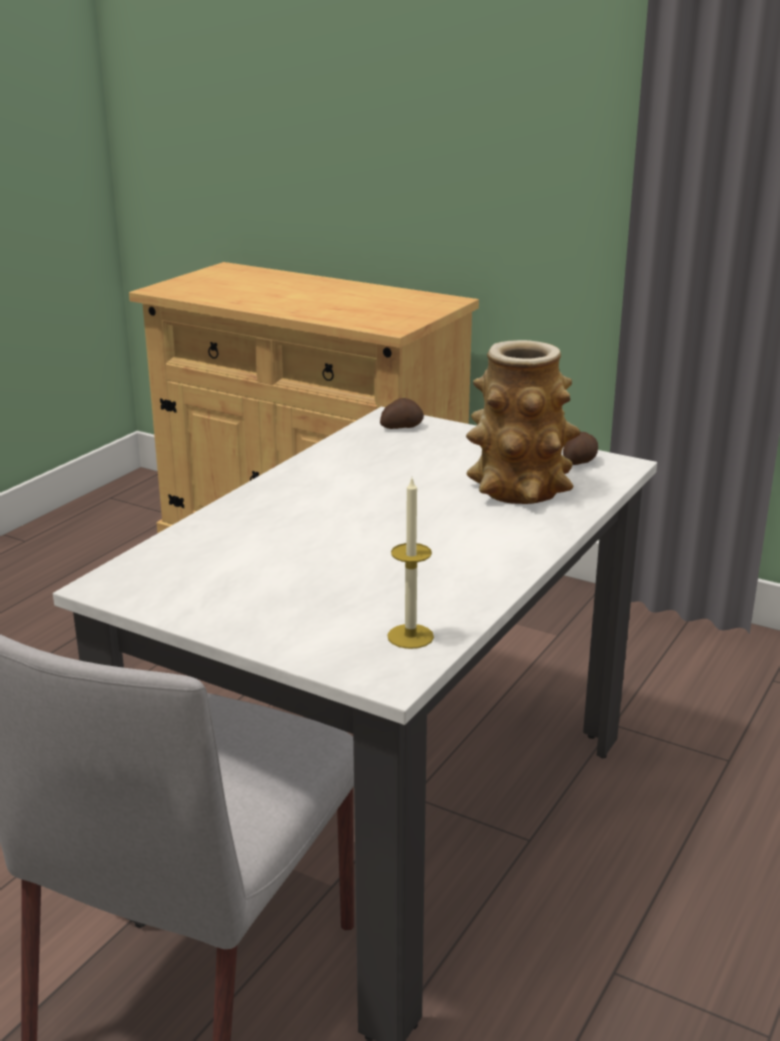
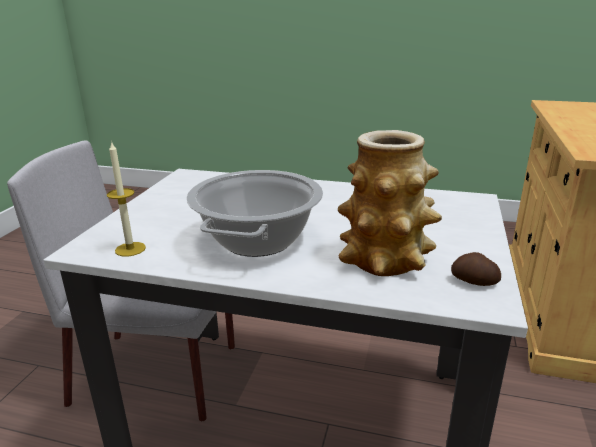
camera: 75 degrees right, 0 degrees up
potato [380,398,424,429] -> none
none -> cooking pot [186,170,323,257]

